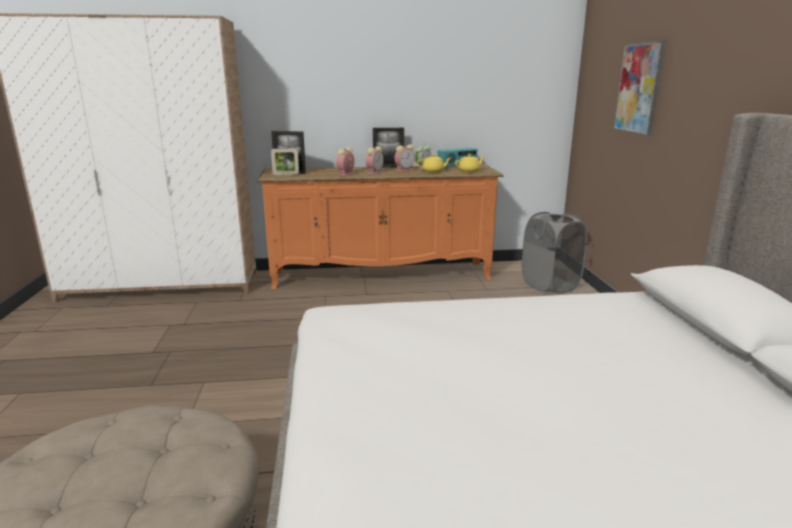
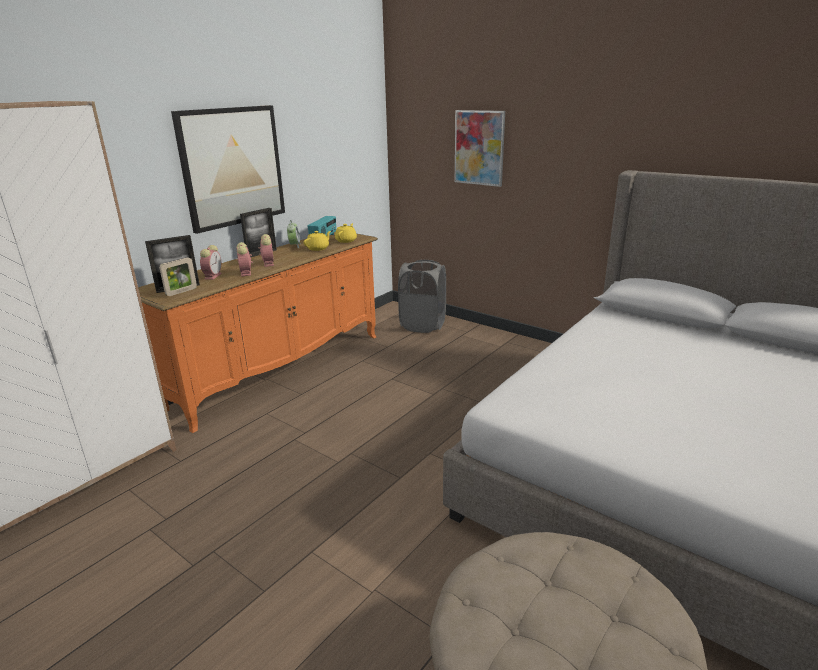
camera: 45 degrees left, 5 degrees up
alarm clock [394,145,415,171] -> alarm clock moved to [200,245,222,280]
none -> picture [171,105,285,234]

